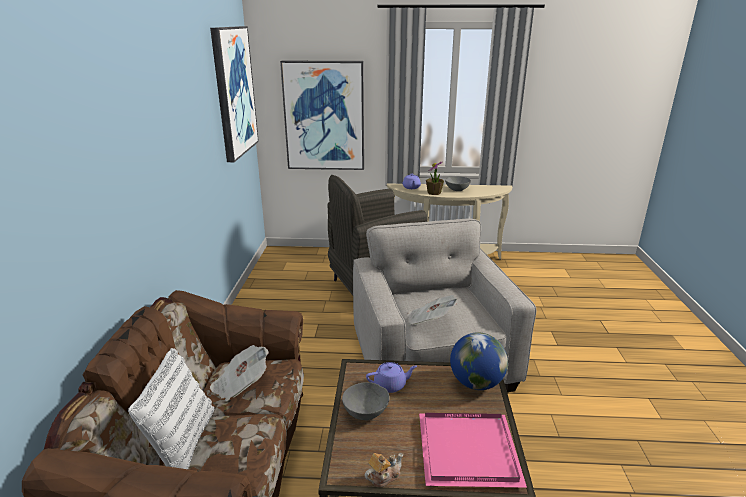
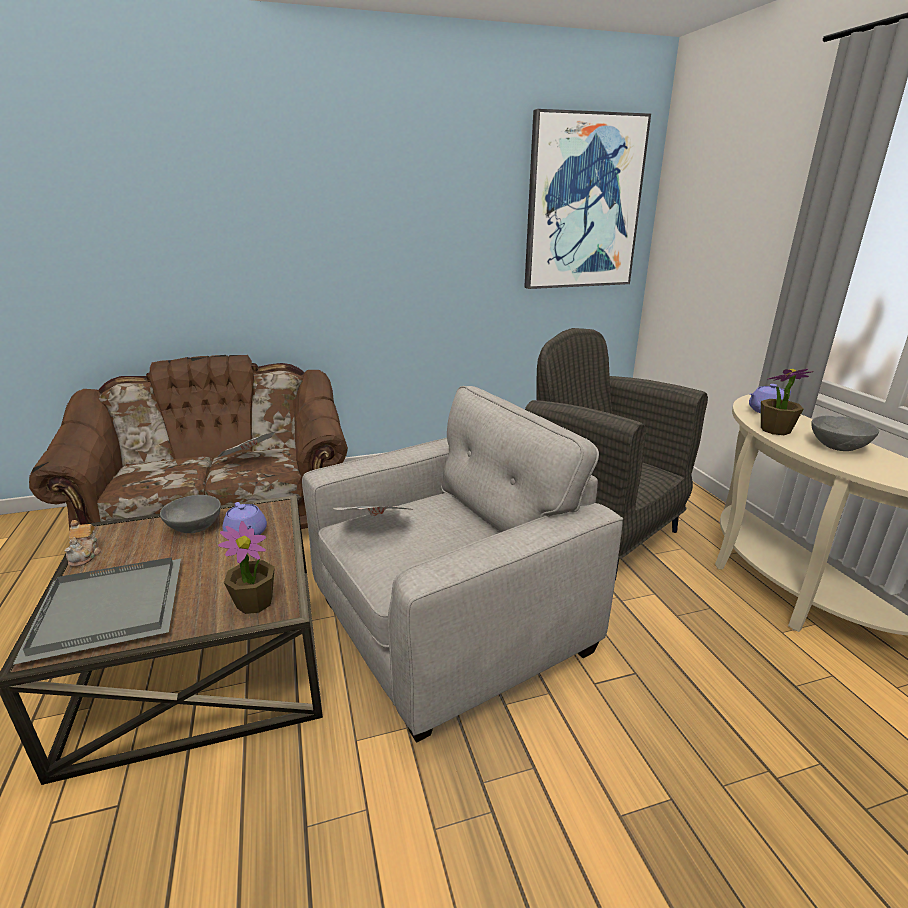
camera: 70 degrees right, 0 degrees up
white pillow [128,348,214,469] -> none
picture [280,61,364,170] -> none
teapot [364,453,403,487] -> teapot turned 45 degrees clockwise [64,520,101,567]
pink tray [419,413,527,488] -> grey tray [13,557,181,665]
globe [450,332,508,390] -> potted plant [218,521,275,614]

